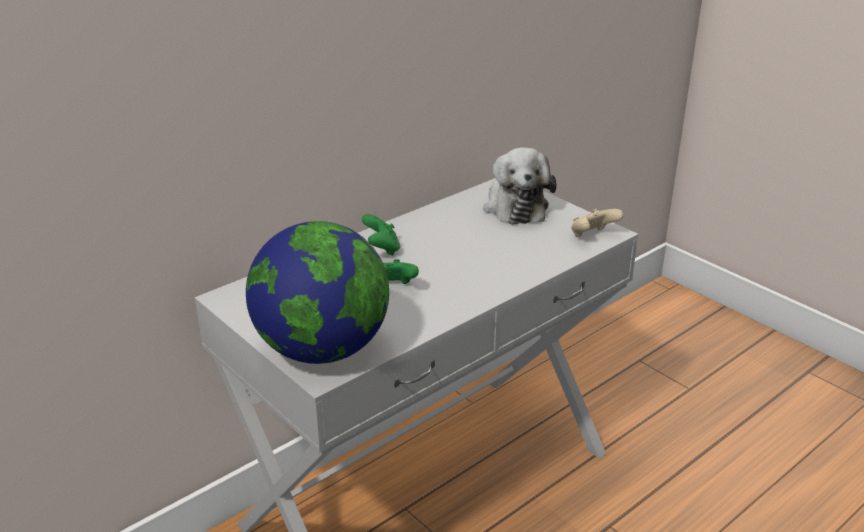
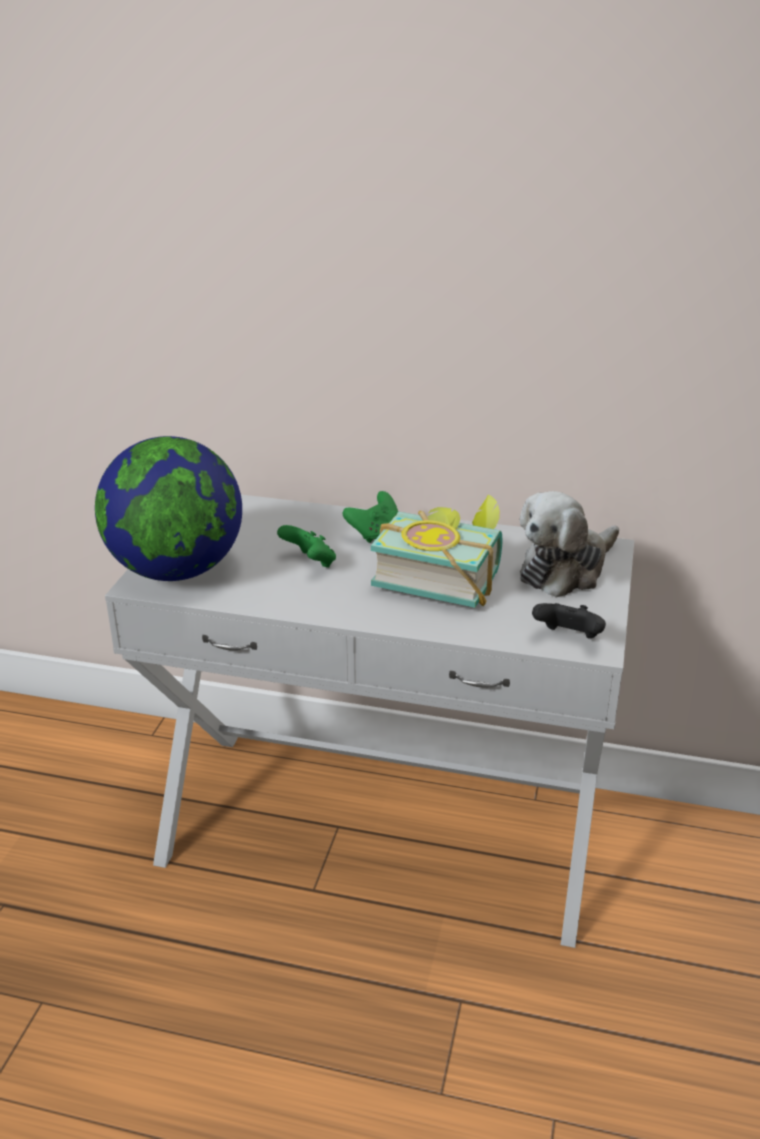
camera: 55 degrees right, 0 degrees up
beige game controller [571,209,624,237] -> black game controller [532,603,606,638]
none -> book [371,495,502,608]

